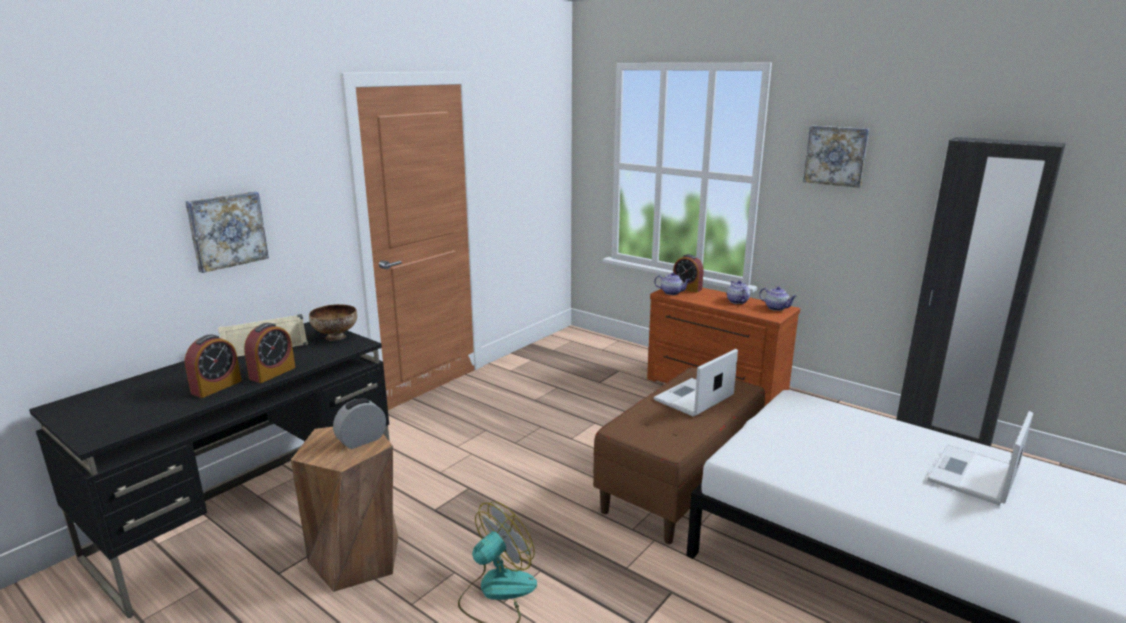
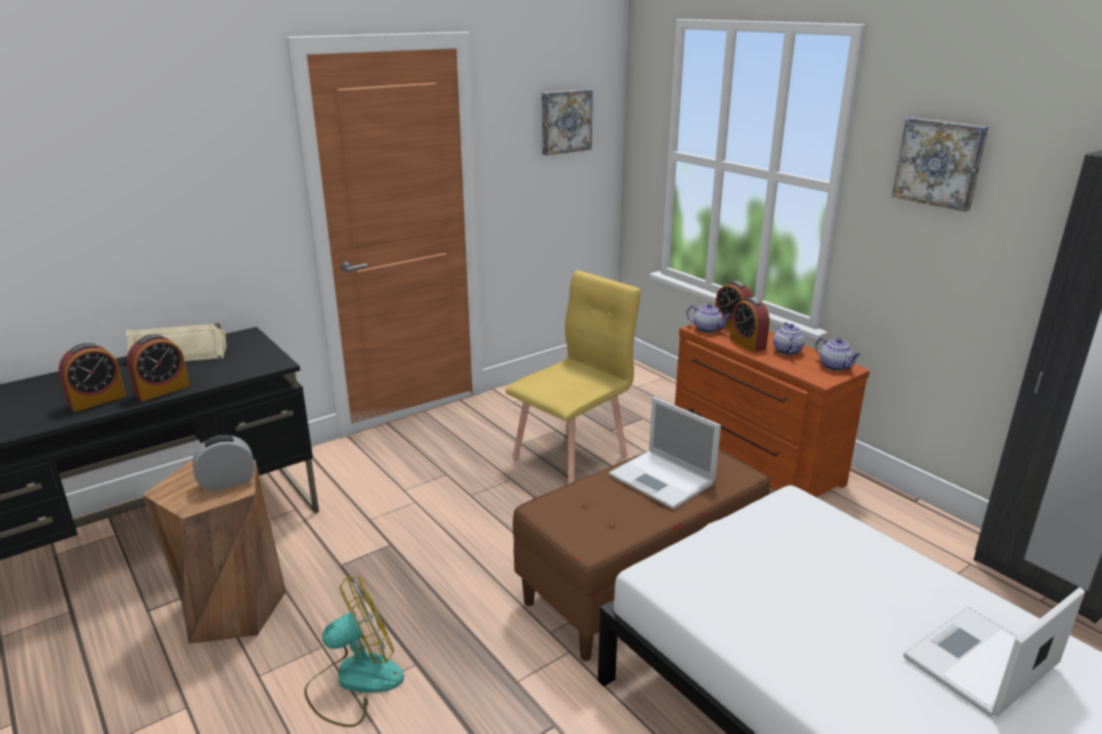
camera: 15 degrees right, 5 degrees up
picture [185,191,269,273] -> picture moved to [542,89,593,156]
bowl [309,304,357,341] -> none
laptop [654,349,738,417] -> laptop turned 105 degrees counterclockwise [609,397,721,510]
none -> yellow chair [506,270,641,484]
none -> alarm clock [730,297,770,352]

